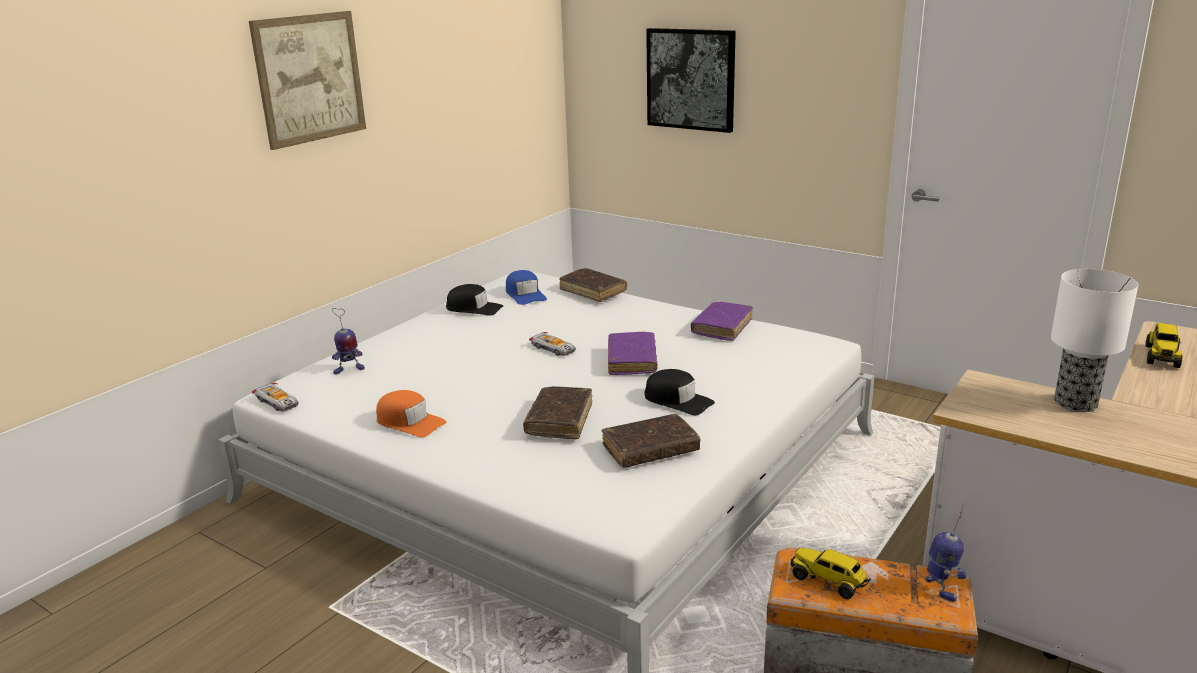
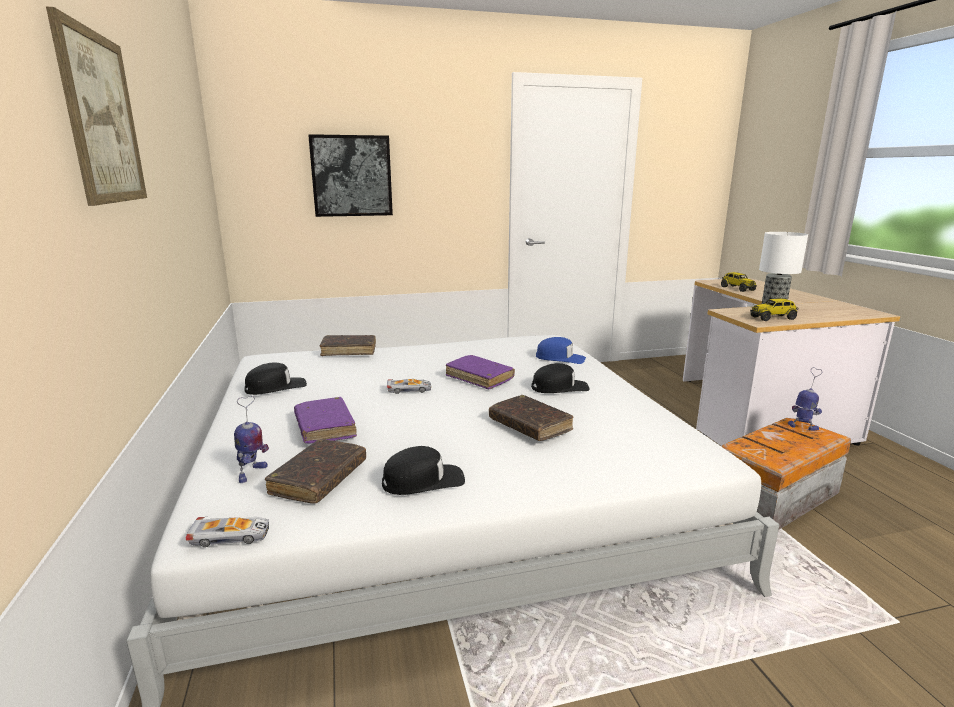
camera: 50 degrees left, 5 degrees down
orange cap [376,390,447,437] -> black cap [382,446,465,495]
blue cap [506,270,547,305] -> blue cap moved to [536,337,586,364]
brown book [601,414,701,468] -> brown book moved to [264,439,366,503]
purple book [691,302,753,341] -> purple book moved to [294,397,357,443]
toy truck [790,547,871,599] -> toy truck moved to [750,299,799,321]

